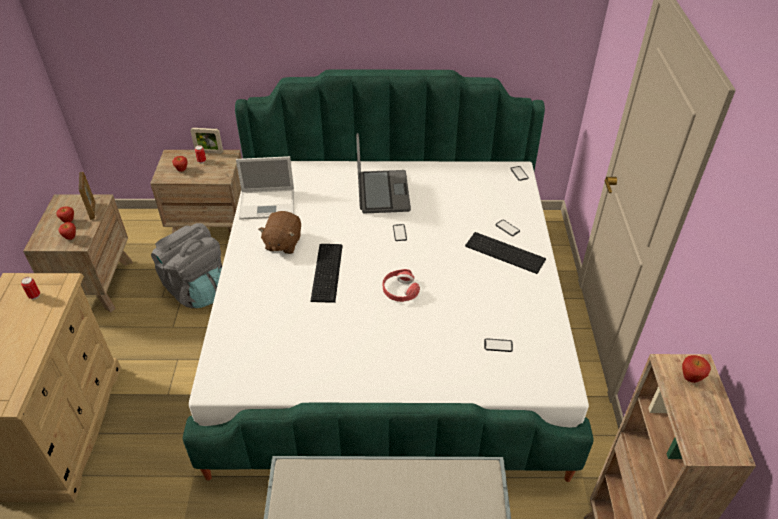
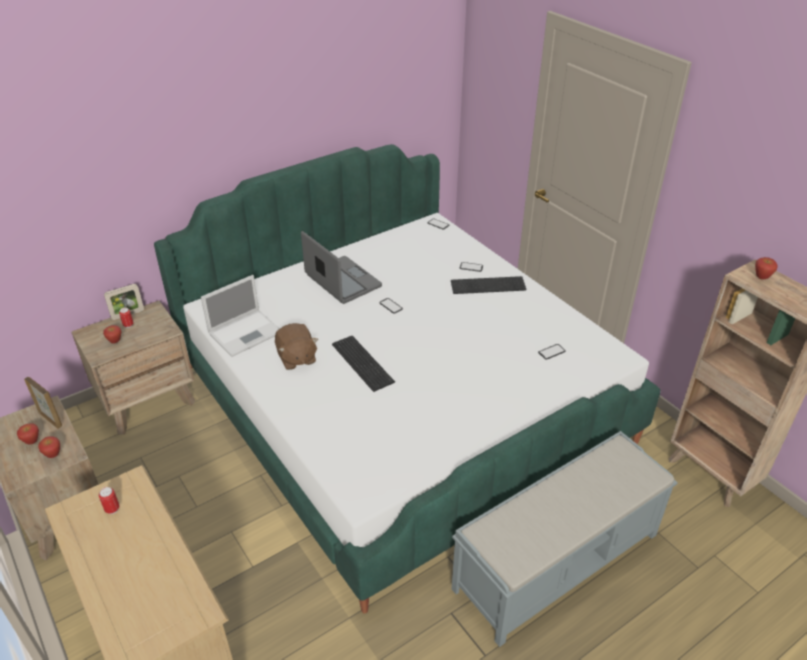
camera: 35 degrees left, 5 degrees down
grey backpack [151,223,222,308] -> none
red headphones [383,269,420,302] -> none

